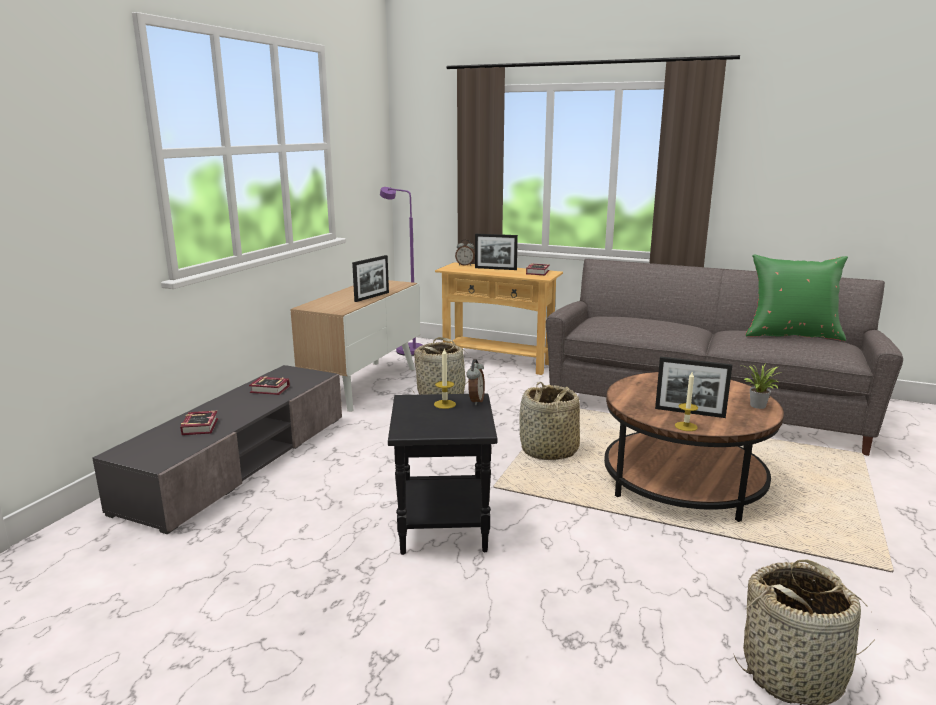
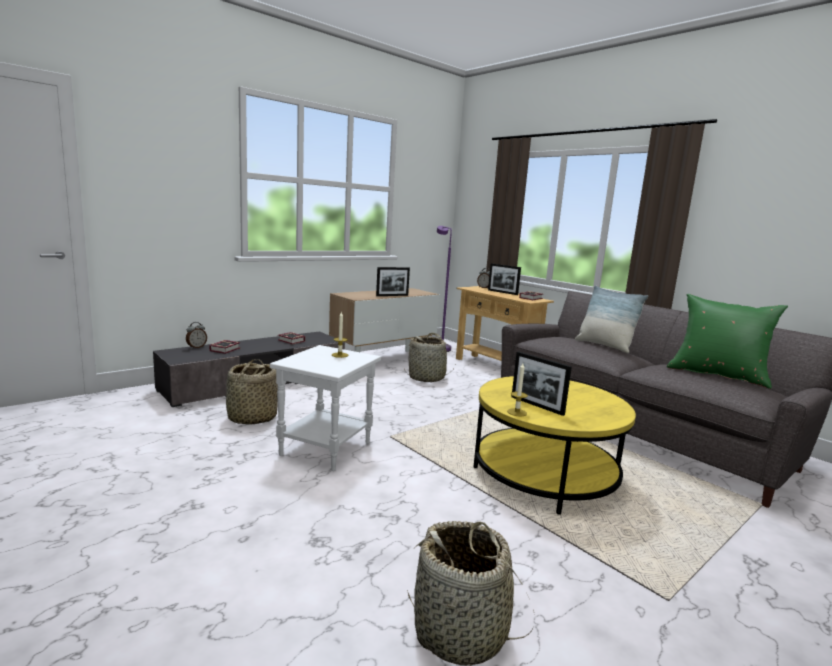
camera: 25 degrees right, 5 degrees down
black side table [388,393,498,555] -> white side table [270,345,381,471]
alarm clock [467,359,485,405] -> alarm clock moved to [186,322,207,349]
basket [520,382,580,460] -> basket moved to [226,359,278,425]
brown coffee table [604,372,784,522] -> yellow coffee table [474,376,636,515]
potted plant [741,363,780,409] -> none
none -> pillow [575,285,648,353]

